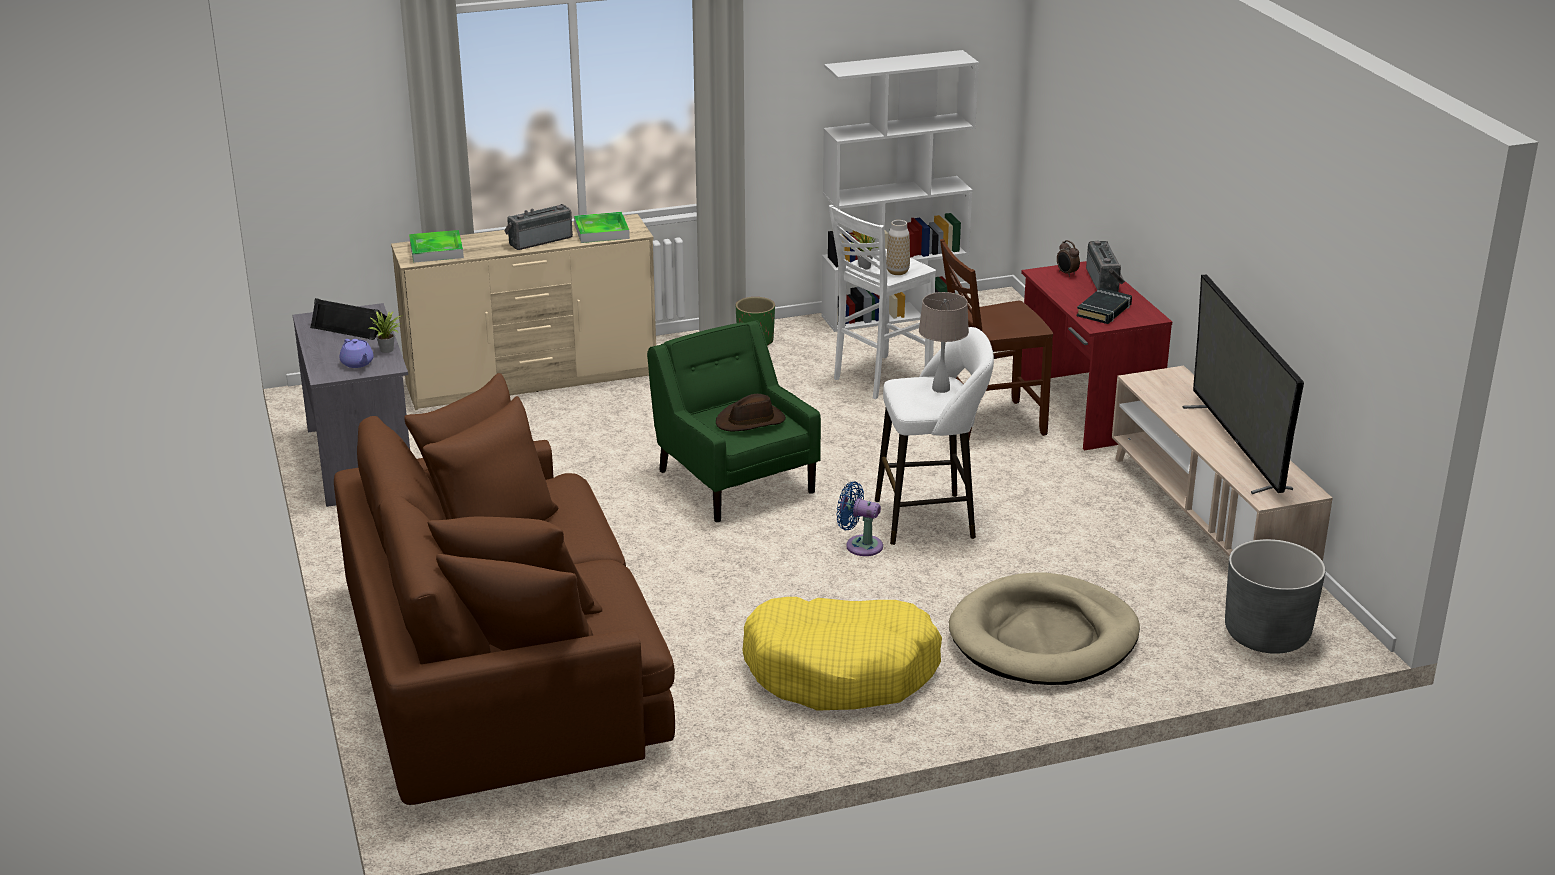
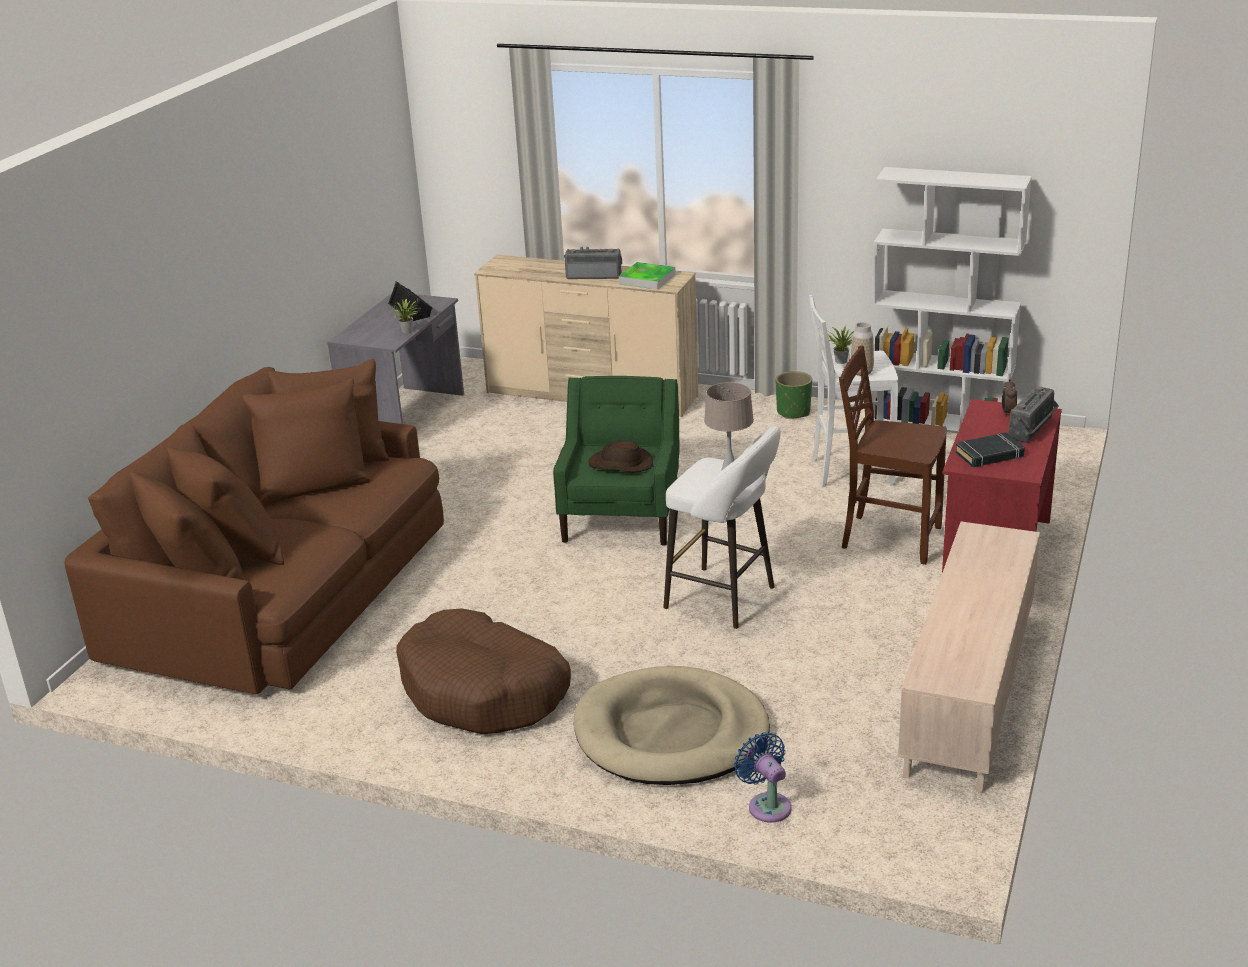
camera: 40 degrees right, 0 degrees up
purple teapot [340,339,374,368] -> none
tray [409,230,464,263] -> none
yellow dog bed [742,597,942,711] -> brown dog bed [396,609,571,734]
blue fan [836,481,883,556] -> blue fan moved to [734,732,792,823]
television [1183,274,1304,494] -> none
grey planter [1225,539,1326,654] -> none

